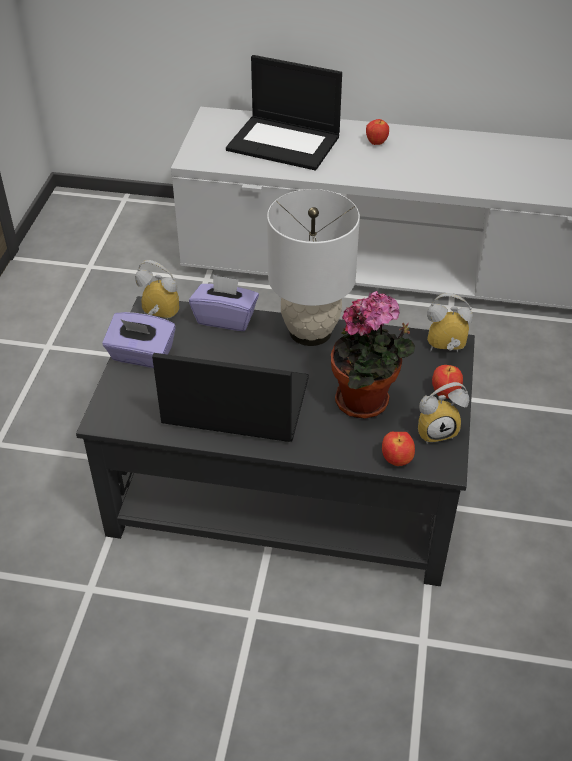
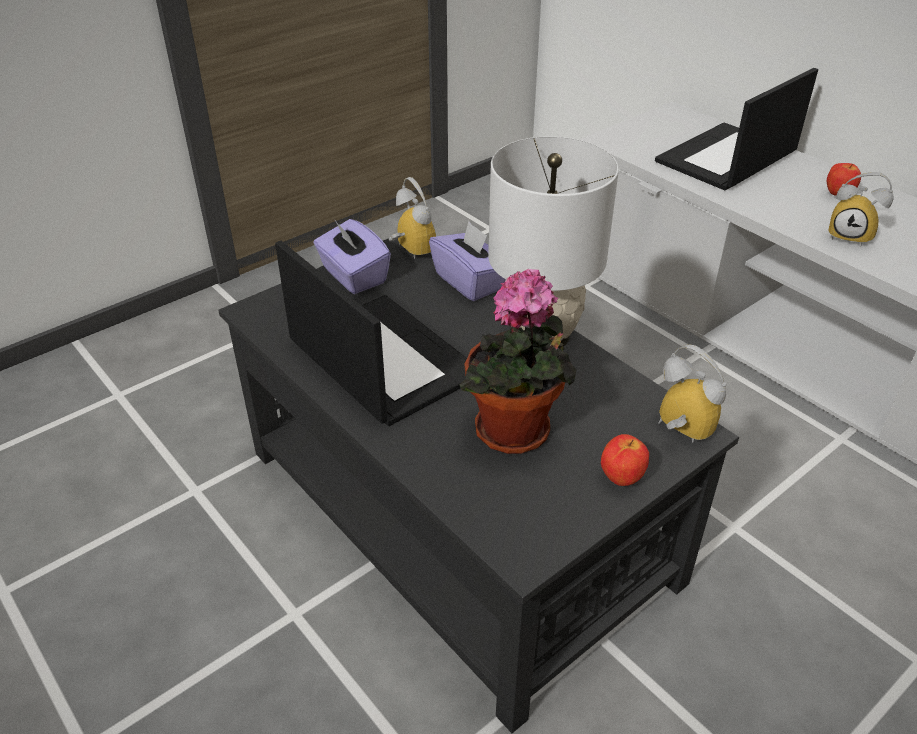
camera: 40 degrees right, 5 degrees down
laptop [226,55,342,170] -> laptop turned 75 degrees clockwise [655,68,818,190]
apple [382,432,415,466] -> none
alarm clock [418,382,469,443] -> alarm clock moved to [828,172,894,247]

